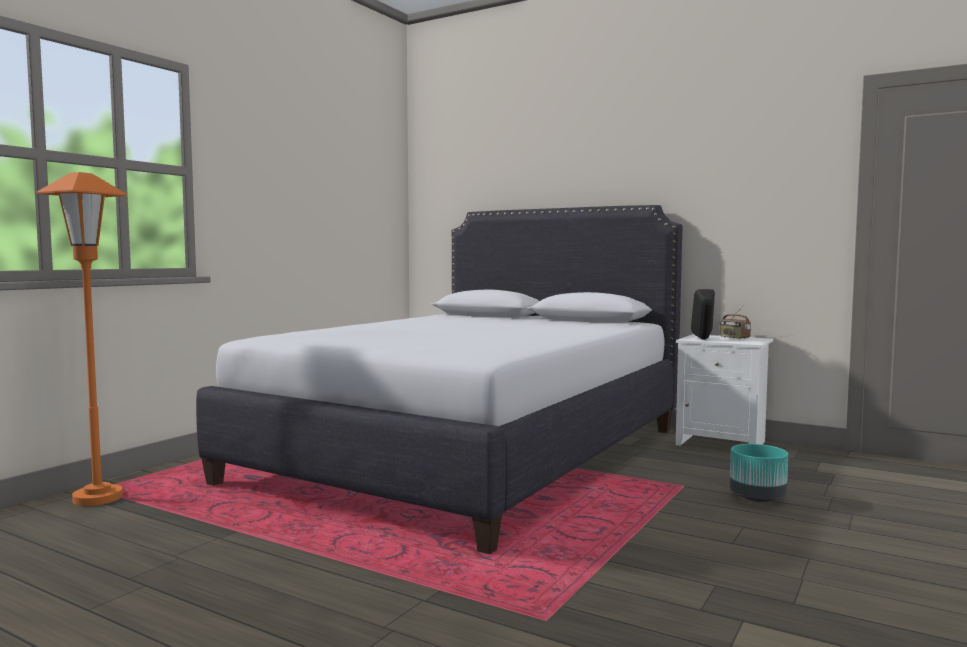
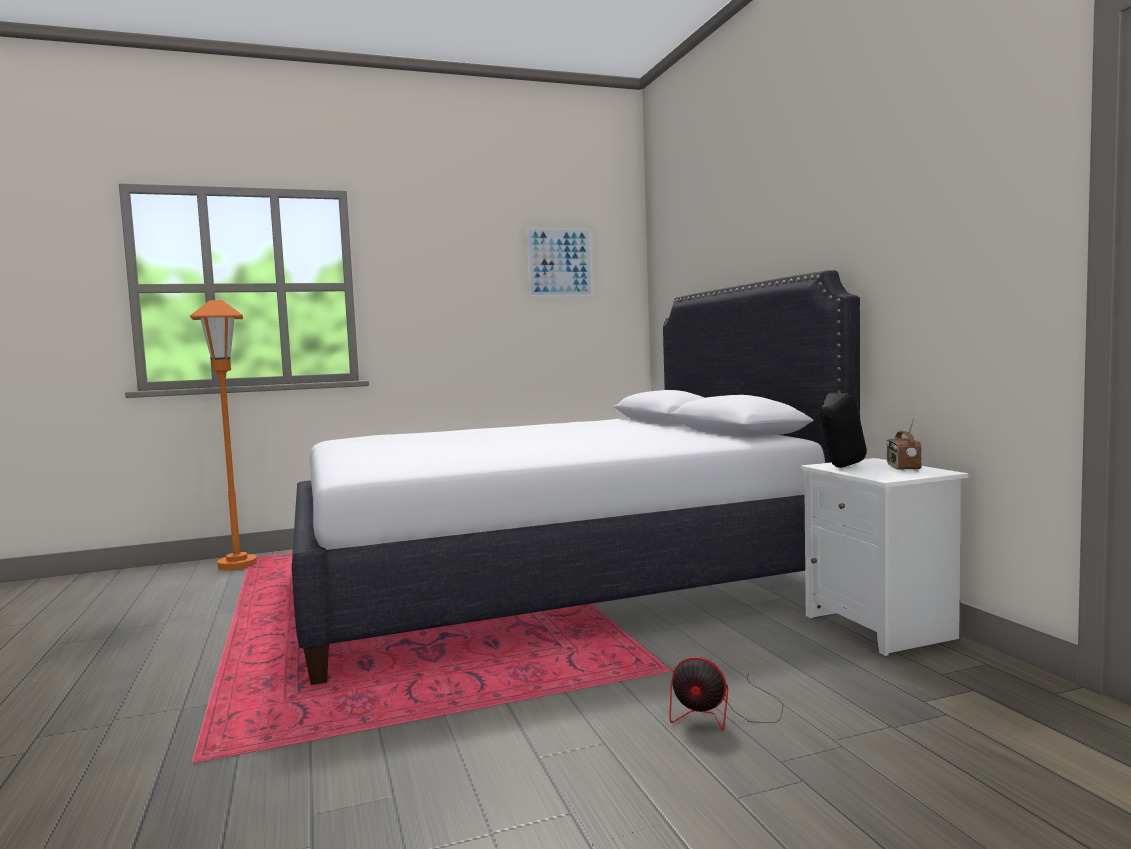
camera: 40 degrees right, 0 degrees up
turquoise planter [730,444,788,502] -> fan [669,657,784,730]
none -> picture [526,227,593,297]

